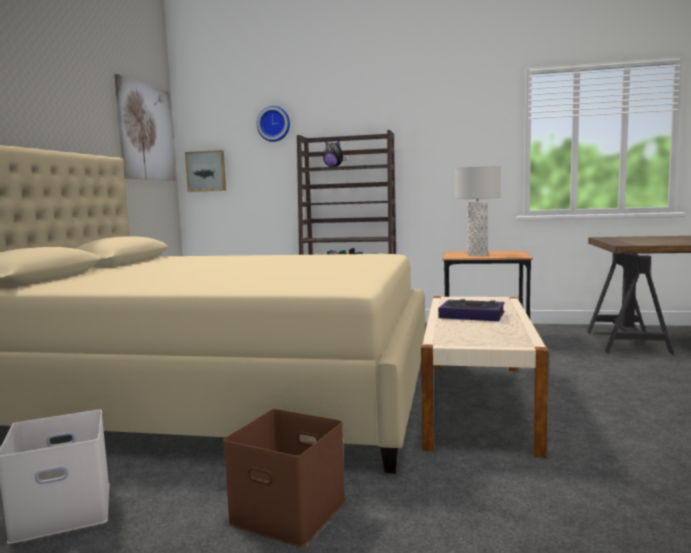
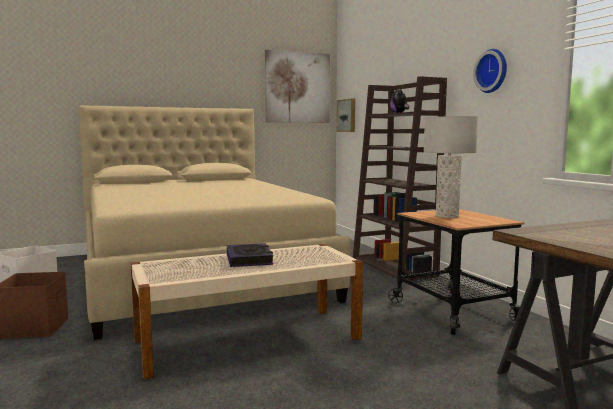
camera: 55 degrees right, 0 degrees up
wall clock [257,106,290,142] -> wall clock moved to [473,49,507,93]

